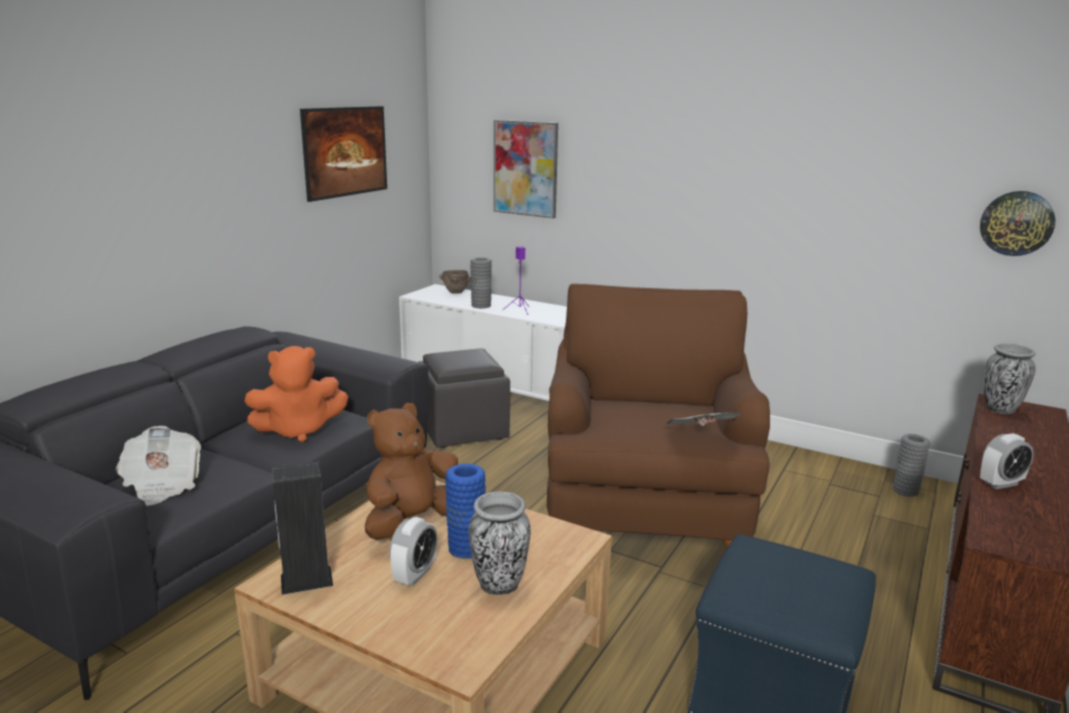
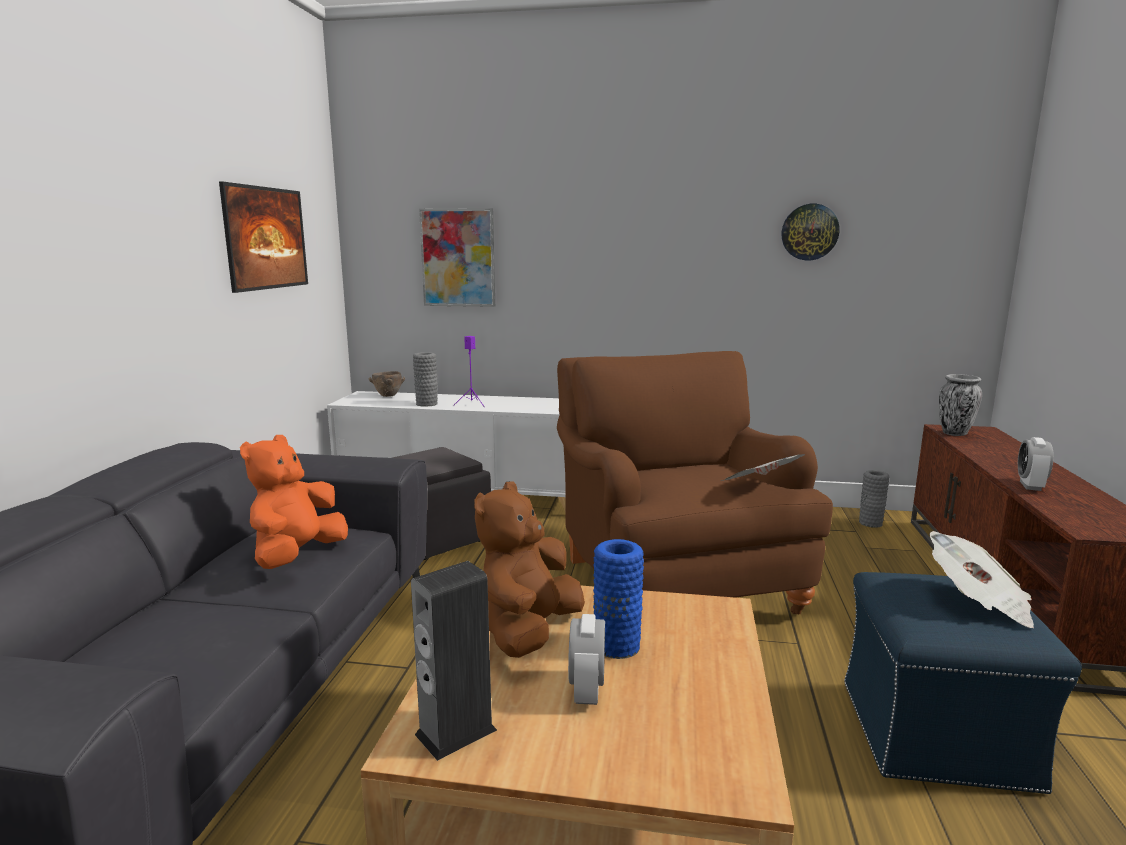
camera: 20 degrees left, 5 degrees down
newspaper [116,426,201,506] -> newspaper moved to [929,531,1034,628]
orange plush toy [245,346,348,442] -> orange plush toy turned 150 degrees clockwise [240,435,348,569]
vase [469,491,531,595] -> none
wall clock [980,191,1056,256] -> wall clock moved to [782,204,840,260]
alarm clock [980,433,1034,489] -> alarm clock turned 150 degrees clockwise [1018,437,1054,491]

